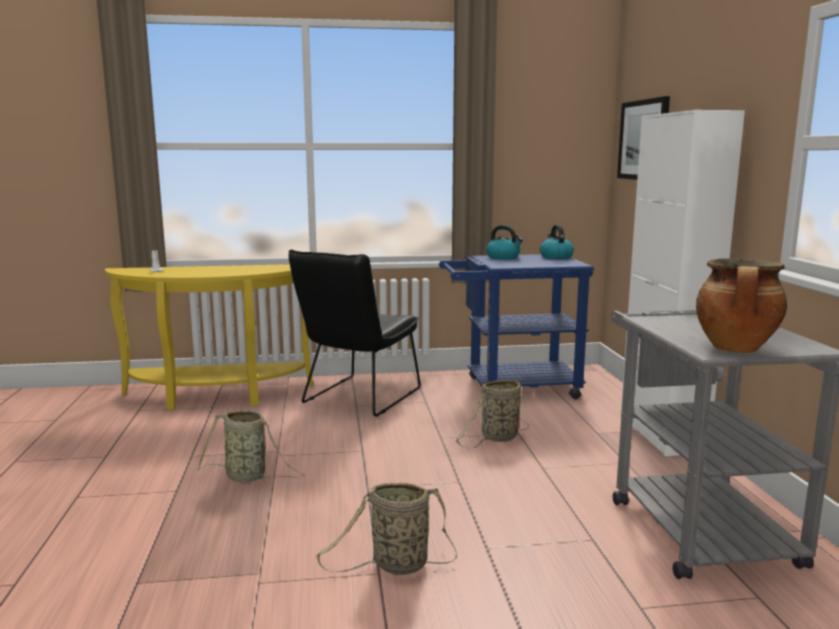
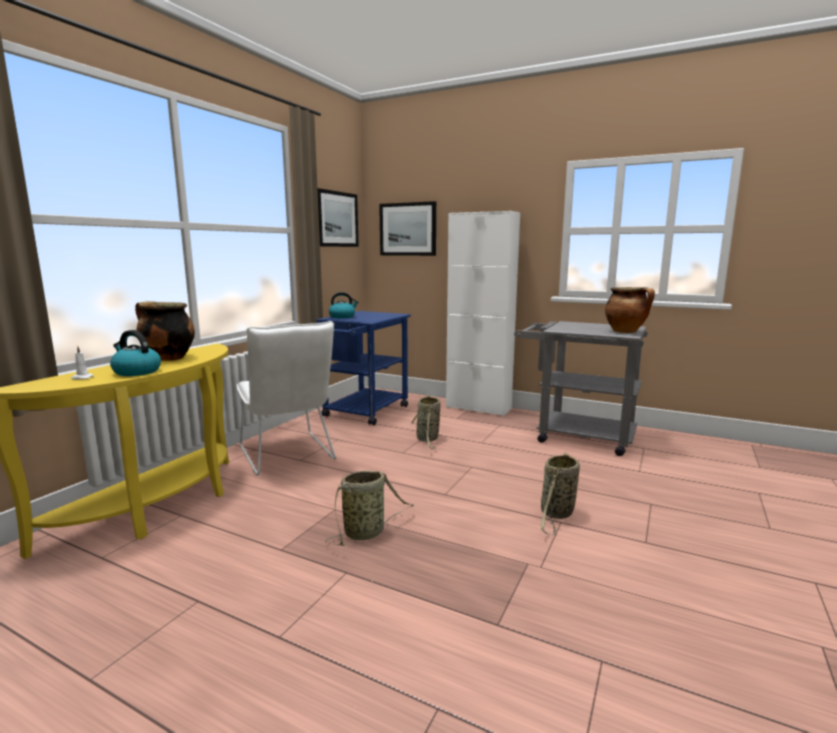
camera: 55 degrees left, 0 degrees up
black chair [289,249,421,417] -> white chair [236,321,336,476]
kettle [540,225,574,259] -> kettle moved to [110,330,161,376]
none -> cooking pot [135,301,195,361]
none -> picture [317,188,359,247]

